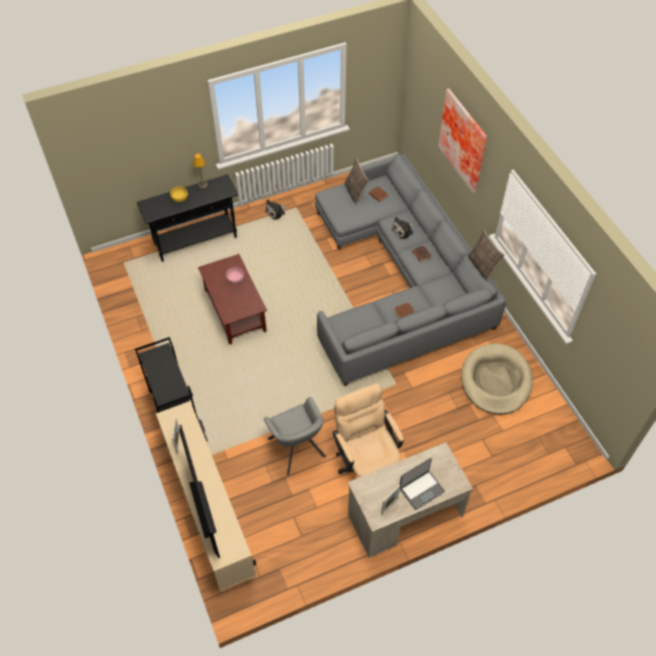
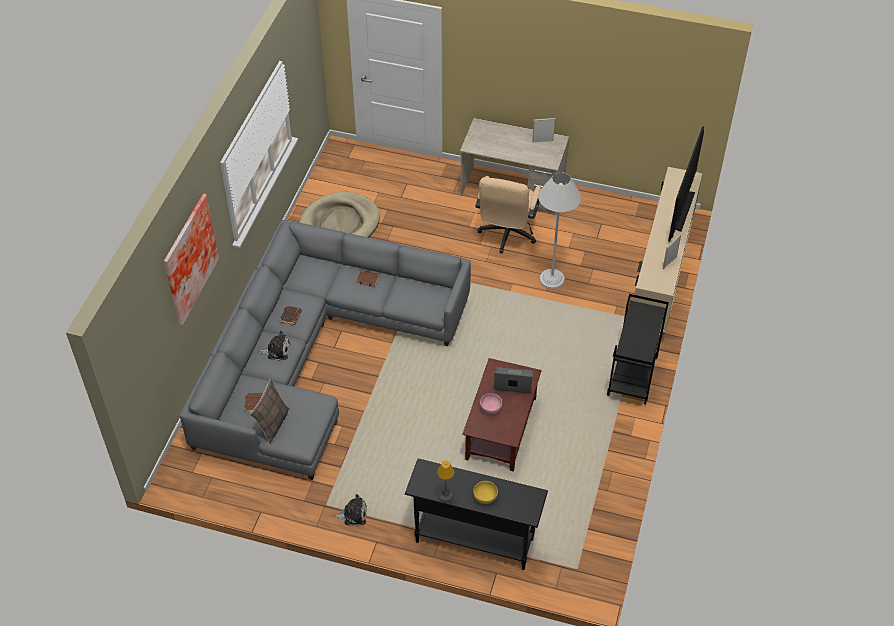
camera: 140 degrees left, 5 degrees down
grey armchair [264,397,326,475] -> white floor lamp [538,172,581,289]
laptop [400,458,445,510] -> laptop moved to [494,367,533,393]
pillow [467,230,504,282] -> none

